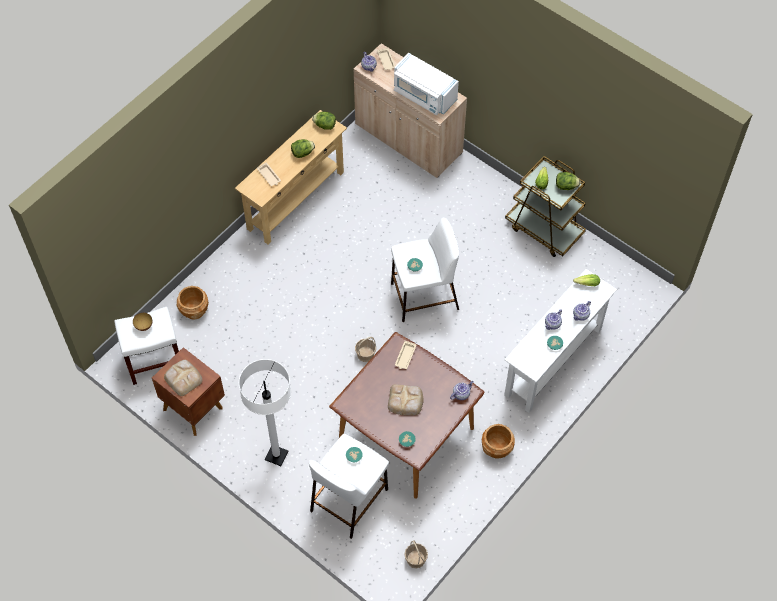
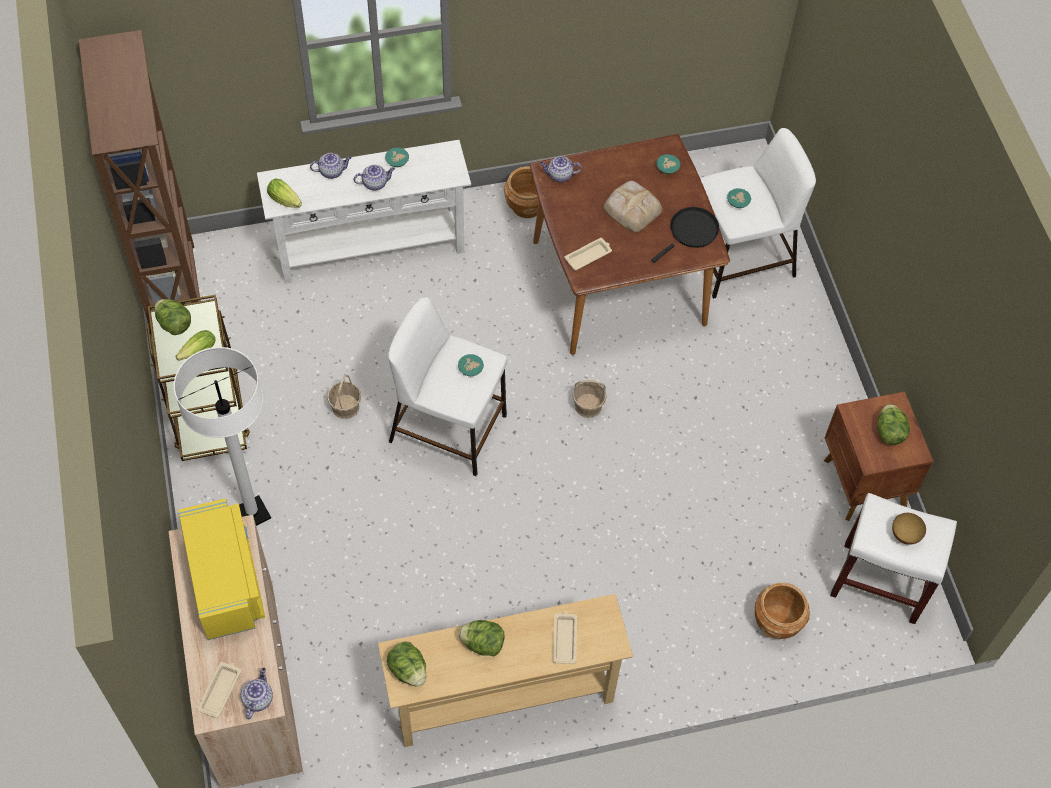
camera: 145 degrees left, 0 degrees up
bread [164,360,202,396] -> lettuce [877,404,910,445]
white floor lamp [239,359,291,466] -> white floor lamp moved to [174,347,271,526]
white microwave [394,53,459,115] -> yellow microwave [178,499,265,640]
basket [404,540,428,568] -> basket moved to [327,374,361,419]
none -> brown bookcase [78,30,201,324]
none -> black frying pan [652,207,719,263]

